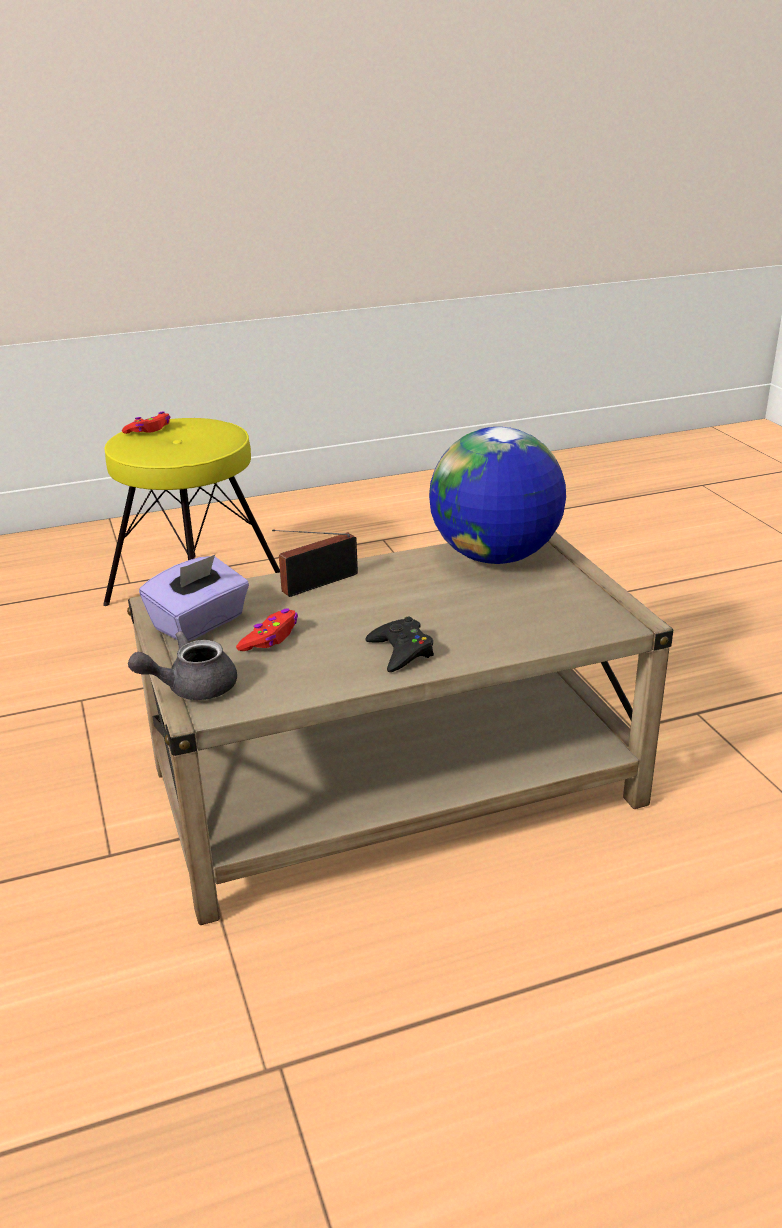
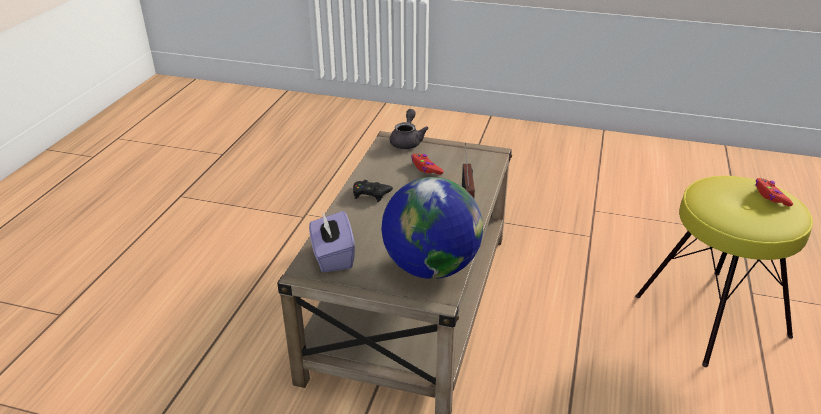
camera: 125 degrees right, 5 degrees up
purple tissue box [139,555,249,641] -> purple tissue box moved to [309,211,355,272]

